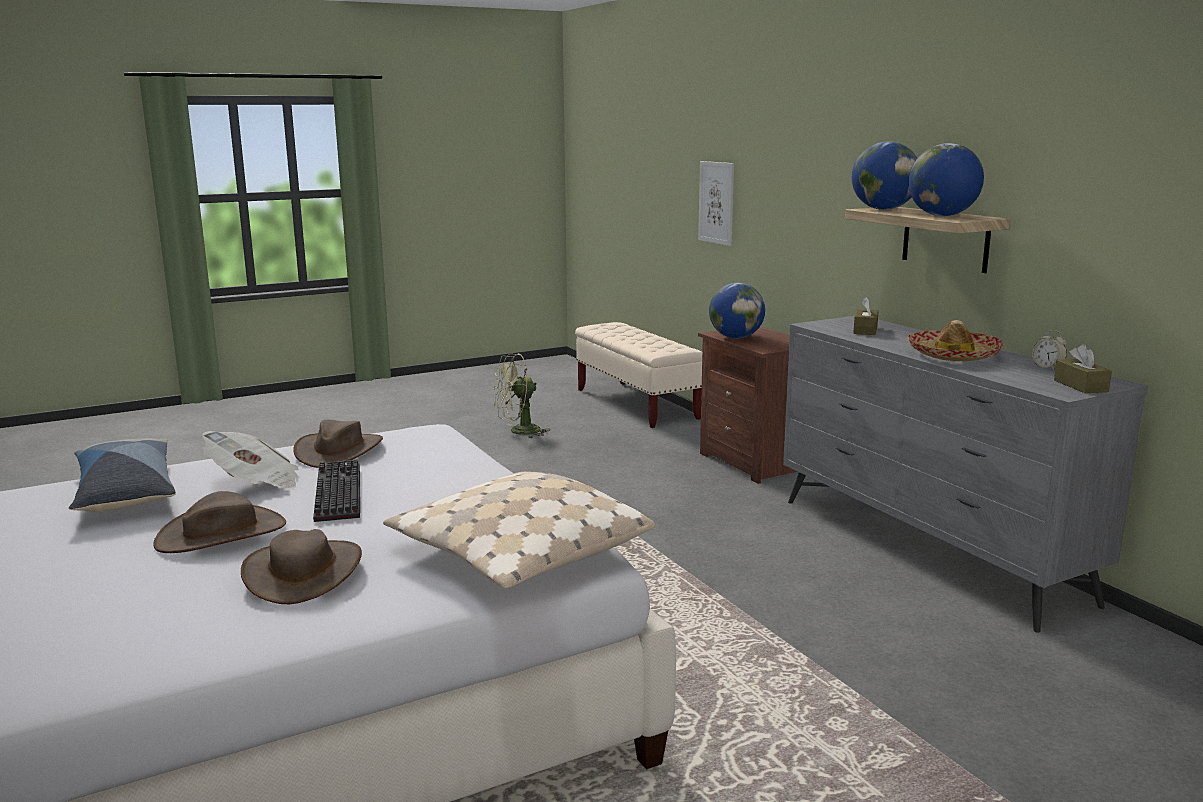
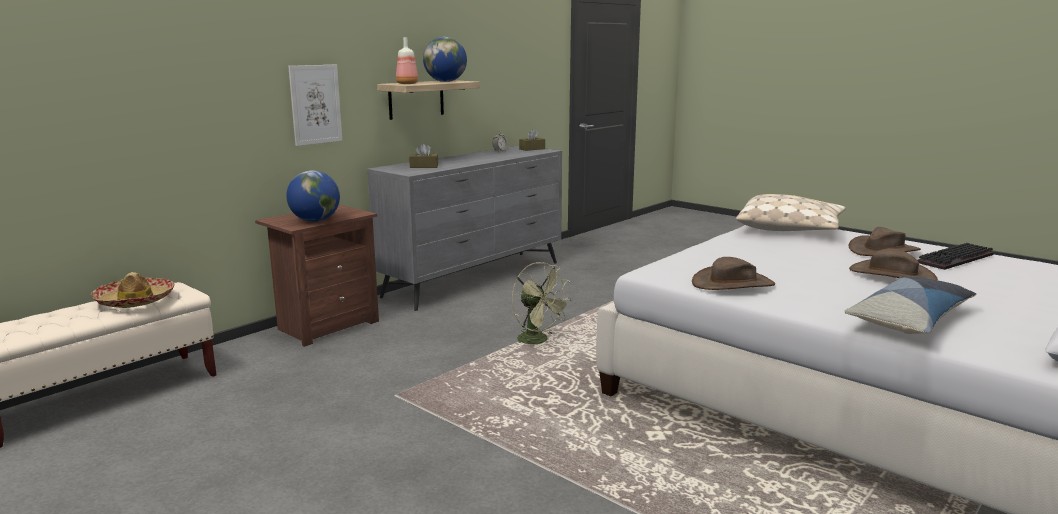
camera: 110 degrees left, 0 degrees up
newspaper [202,431,299,490] -> none
keyboard [313,460,360,522] -> keyboard moved to [917,243,994,270]
green fan [493,354,551,439] -> green fan moved to [512,262,572,344]
picture [698,161,734,246] -> picture moved to [288,65,342,146]
globe [852,141,917,210] -> bottle [396,37,418,84]
hat [907,320,1004,361] -> hat moved to [91,272,175,308]

